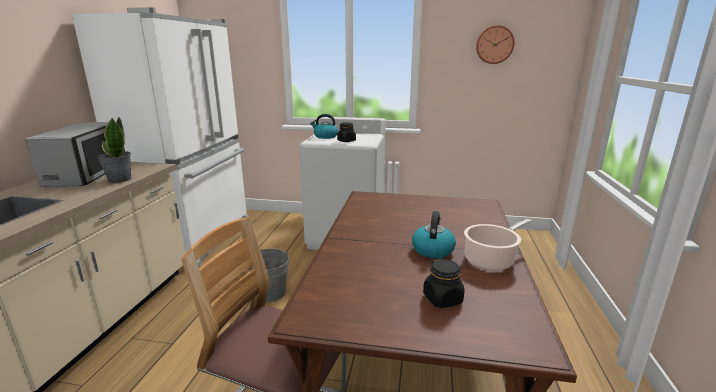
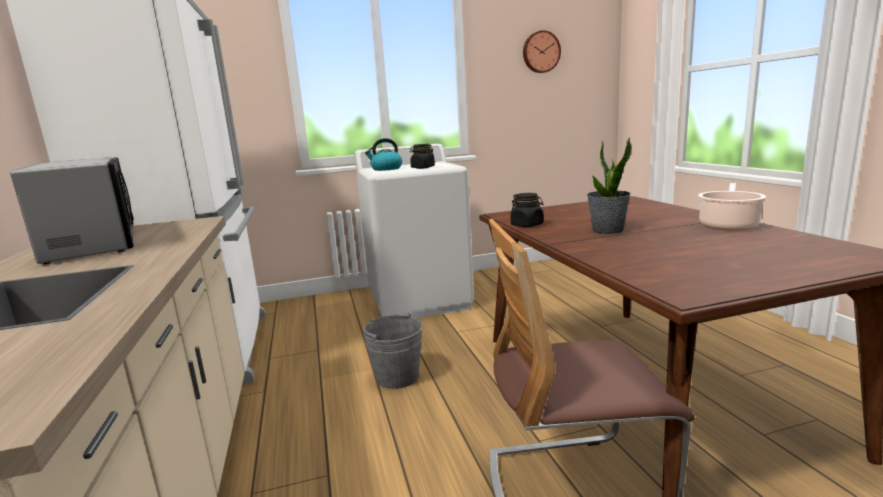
camera: 25 degrees left, 5 degrees down
potted plant [97,117,132,183] -> potted plant moved to [587,137,632,234]
kettle [412,211,456,258] -> none
black jar [423,258,465,308] -> black jar moved to [511,193,544,227]

